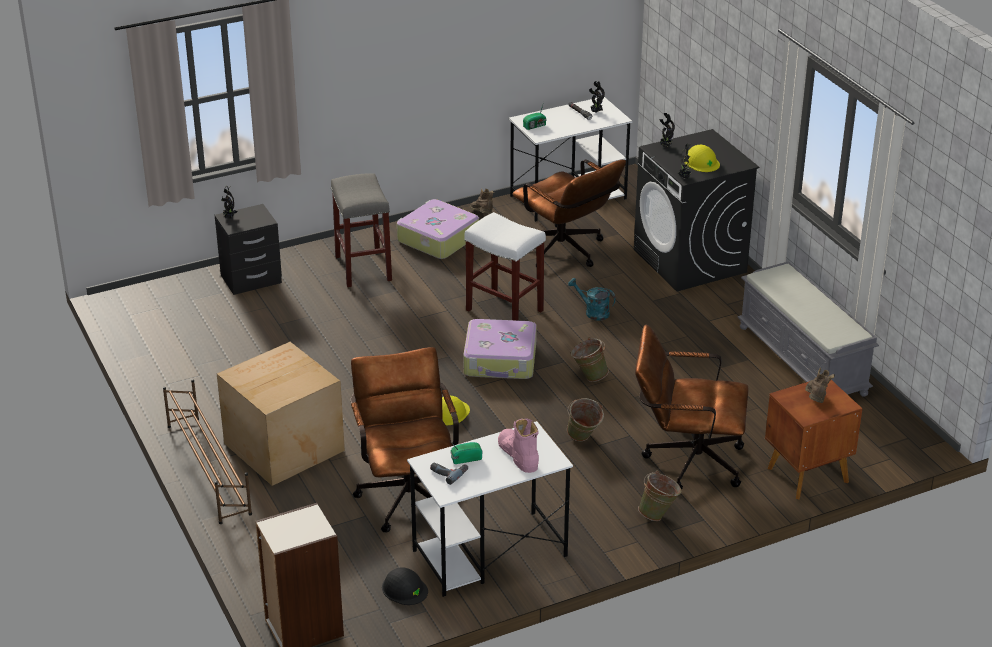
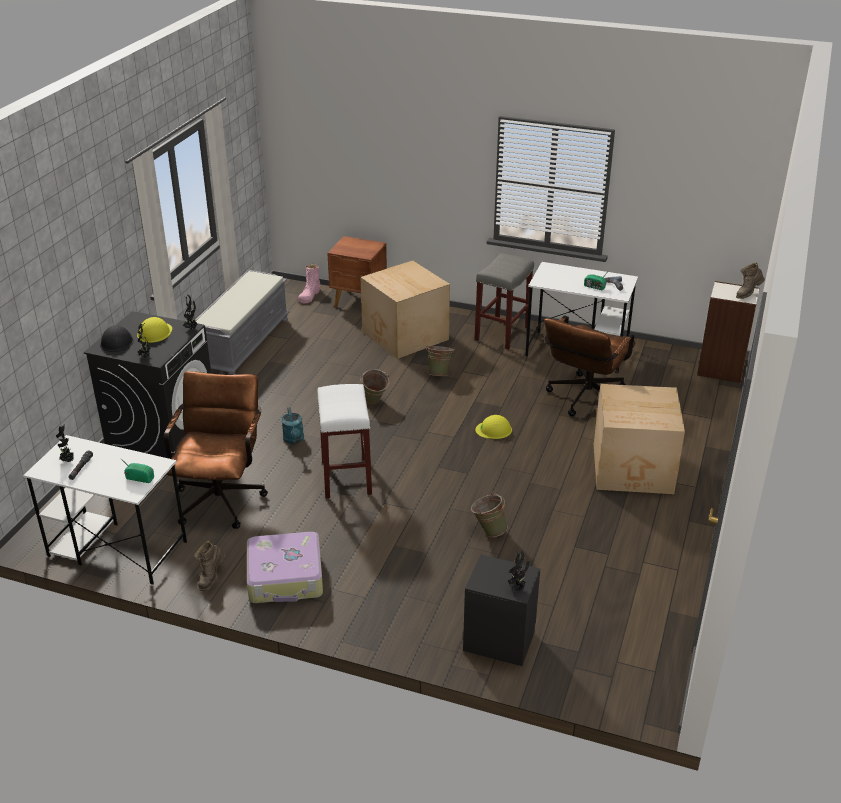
camera: 135 degrees left, 0 degrees up
brown shoe rack [163,379,252,524] -> none
grey stool [331,173,392,287] -> grey stool moved to [474,253,534,350]
black hard hat [382,567,428,605] -> black hard hat moved to [100,326,134,352]
suitcase [463,319,537,379] -> none
pink boot [498,418,539,473] -> pink boot moved to [298,264,321,303]
brown office chair [635,325,749,490] -> cardboard box [360,260,450,359]
green bucket [638,471,682,521] -> green bucket moved to [471,492,508,537]
brown boot [805,368,835,403] -> brown boot moved to [736,263,765,299]

